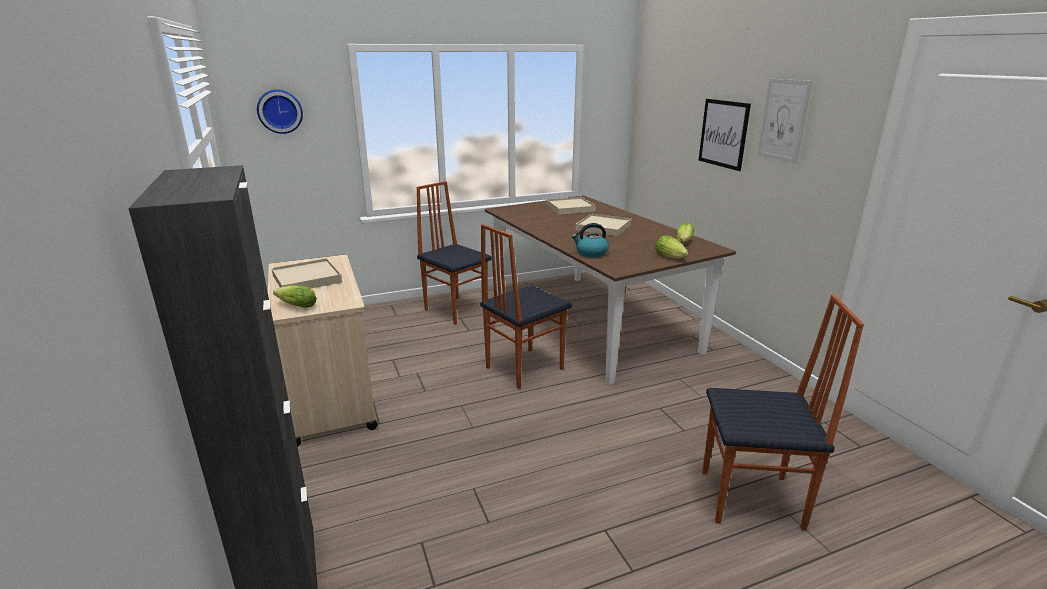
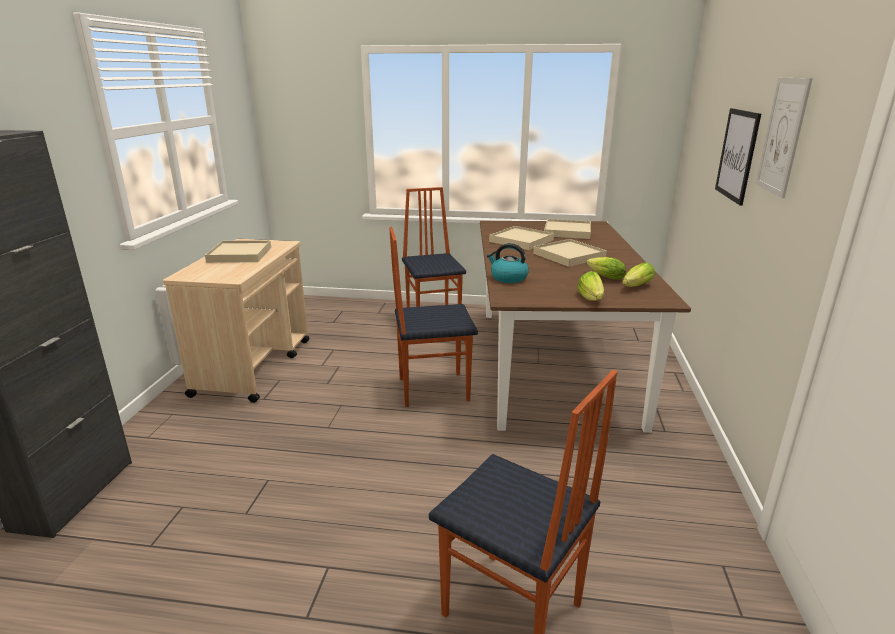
camera: 30 degrees right, 0 degrees up
wall clock [257,90,303,134] -> none
lettuce [273,285,317,308] -> lettuce moved to [587,257,626,280]
none -> beige tray [489,226,554,250]

